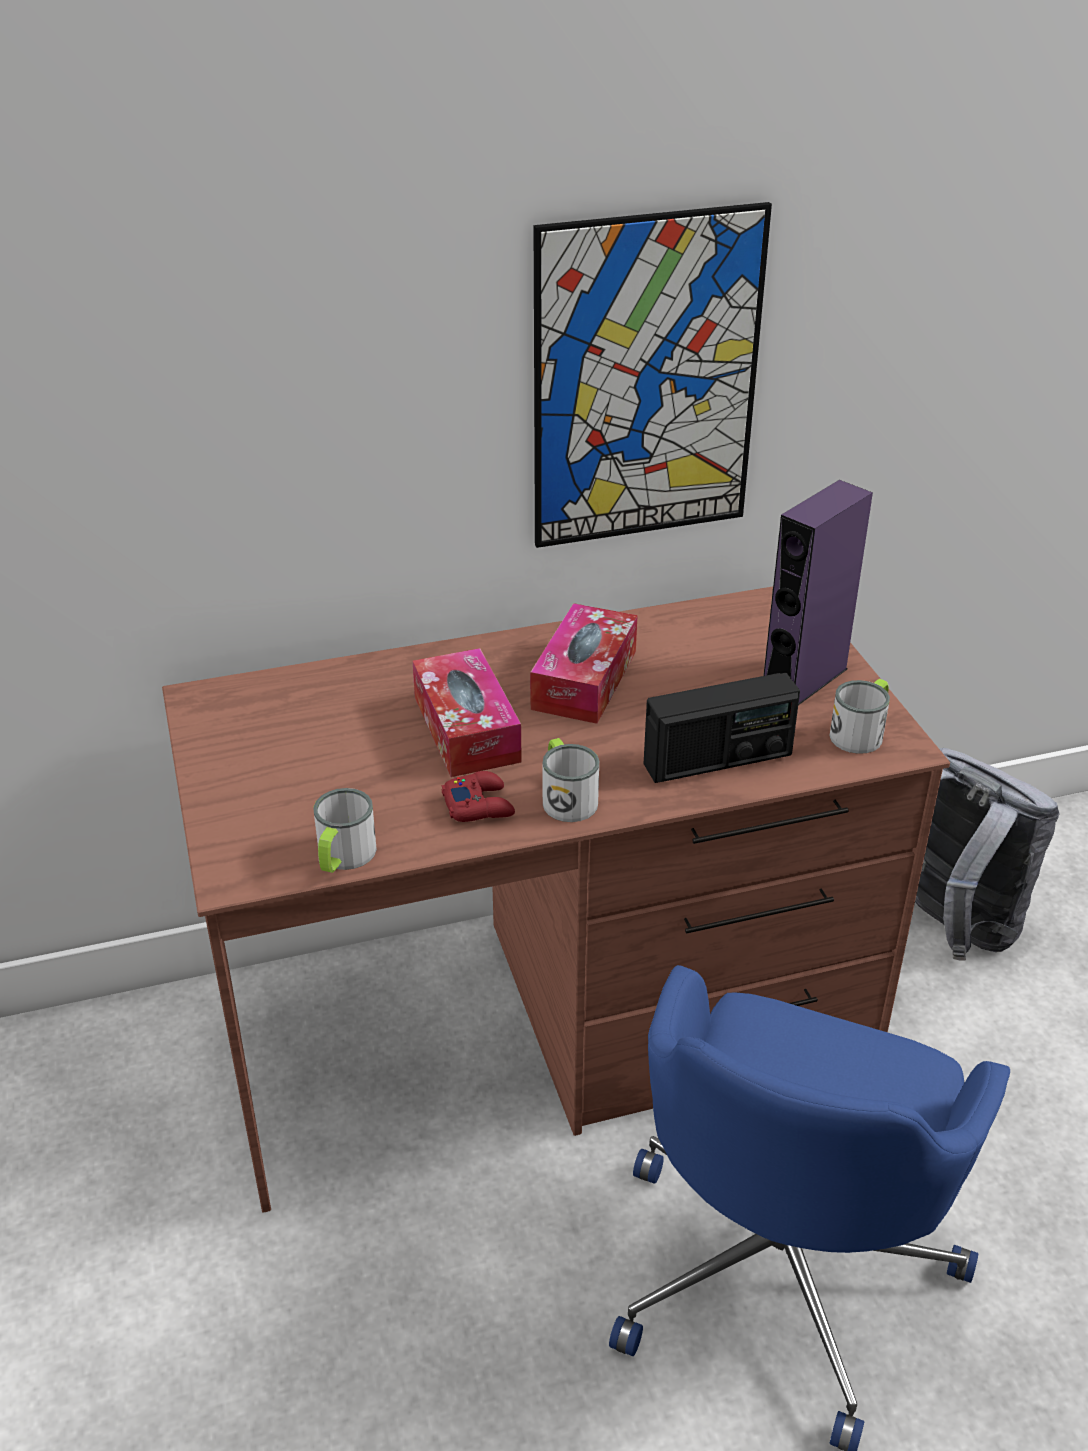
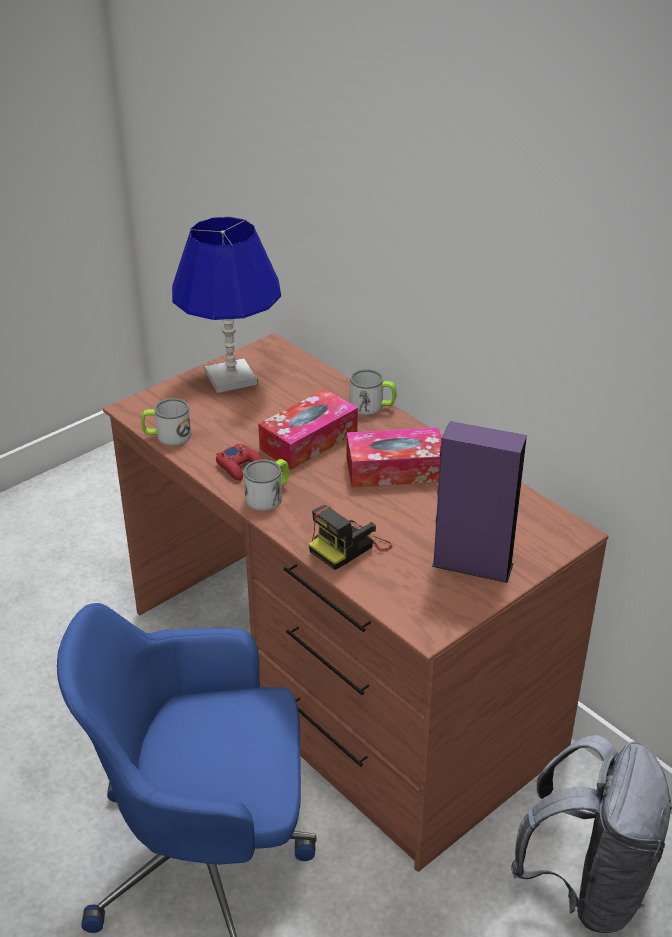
camera: 65 degrees right, 0 degrees up
picture [534,202,772,548] -> none
radio [644,673,800,783] -> camera [309,505,393,570]
mug [830,679,890,754] -> mug moved to [350,369,396,415]
none -> blue table lamp [172,217,281,393]

